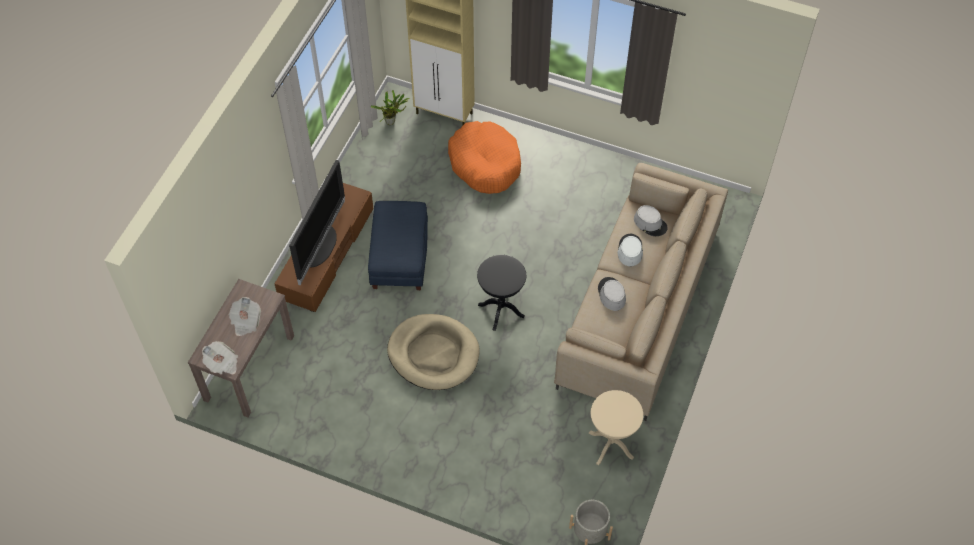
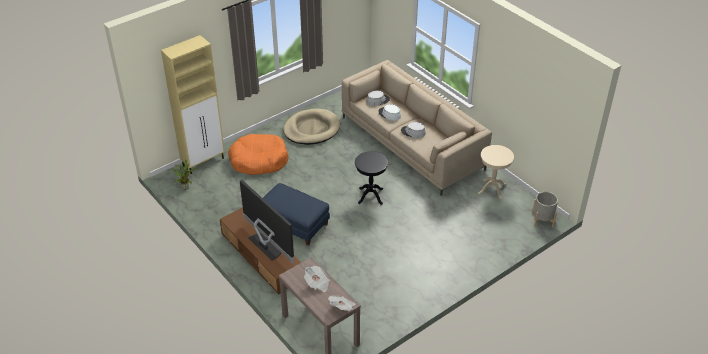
camera: 60 degrees left, 15 degrees down
beige dog bed [387,314,480,390] -> beige dog bed moved to [283,109,340,145]

